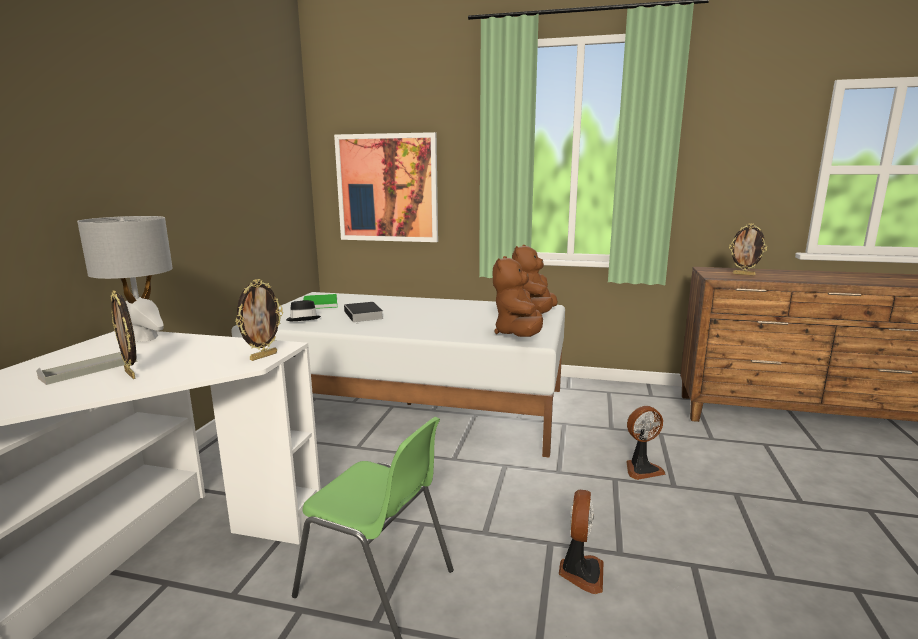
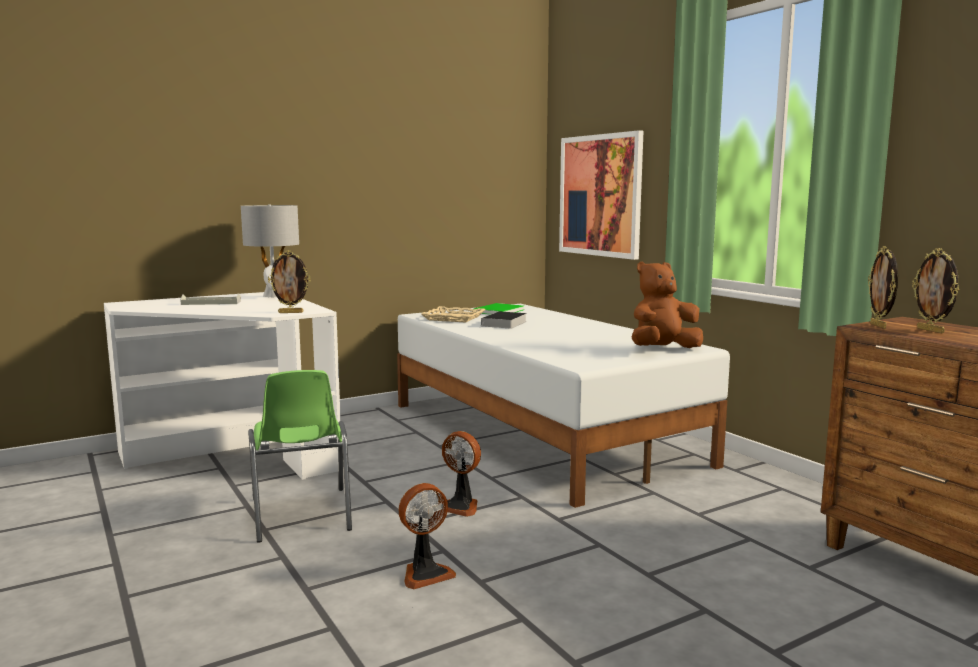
camera: 45 degrees right, 5 degrees down
picture frame [111,291,136,379] -> picture frame moved to [868,246,898,329]
black hat [286,300,321,321] -> beige tray [421,306,486,323]
brown plush toy [493,256,543,337] -> none
fan [626,406,665,480] -> fan moved to [442,431,481,517]

